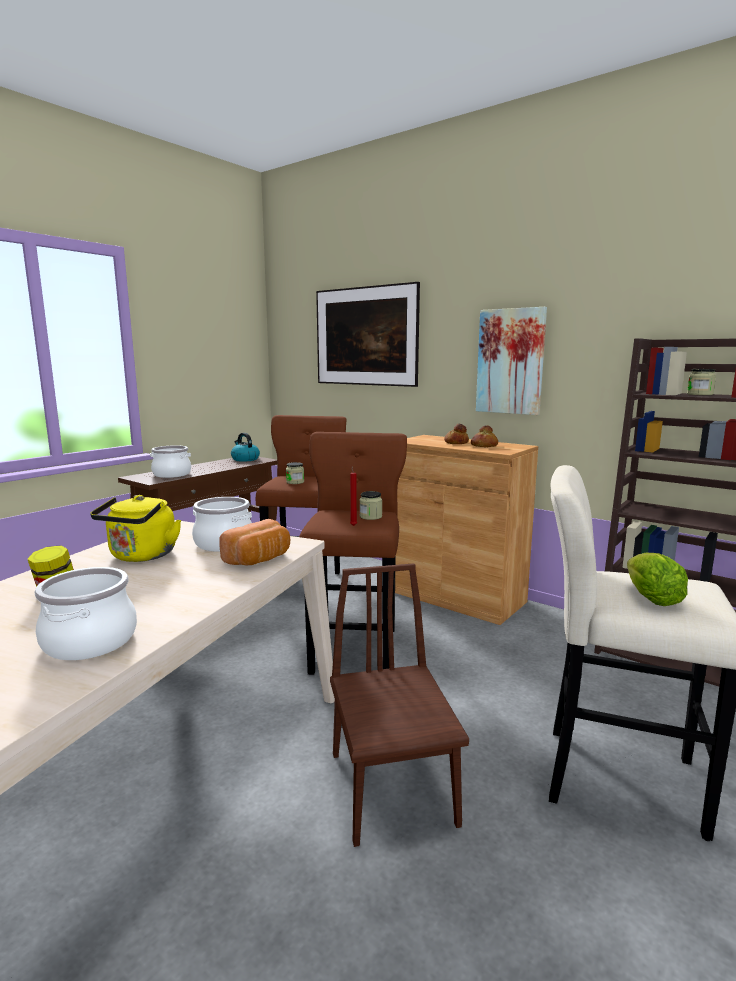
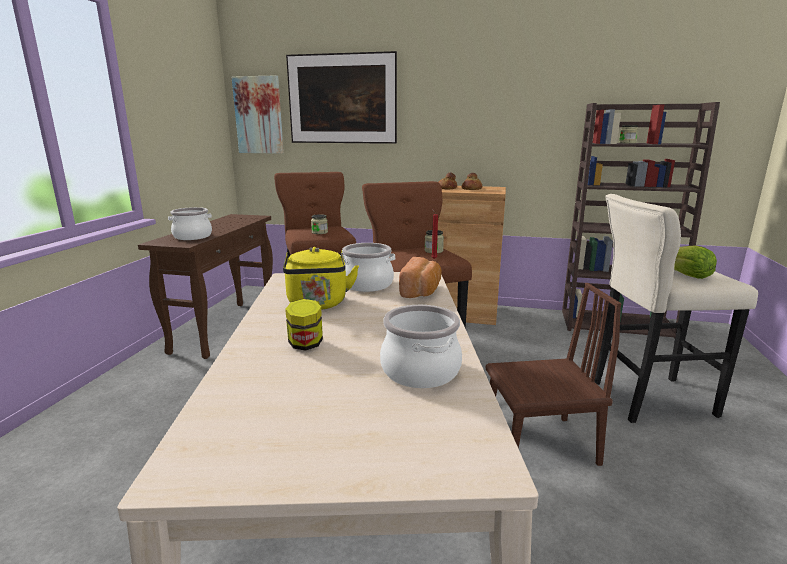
camera: 25 degrees left, 5 degrees up
kettle [231,433,260,462] -> none
brown chair [330,563,469,847] -> brown chair turned 120 degrees clockwise [486,283,621,466]
picture [476,307,547,415] -> picture moved to [232,75,284,154]

